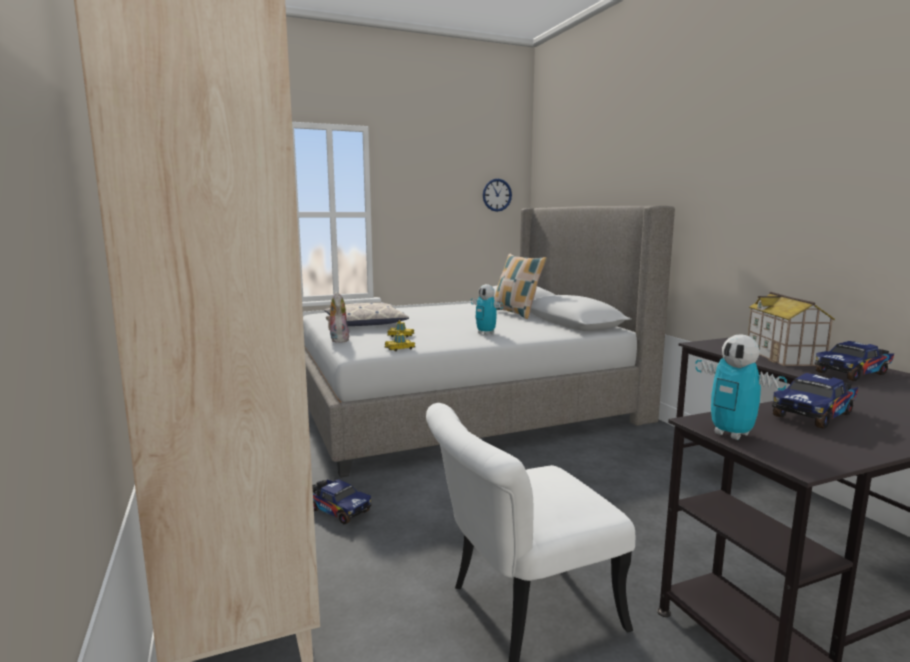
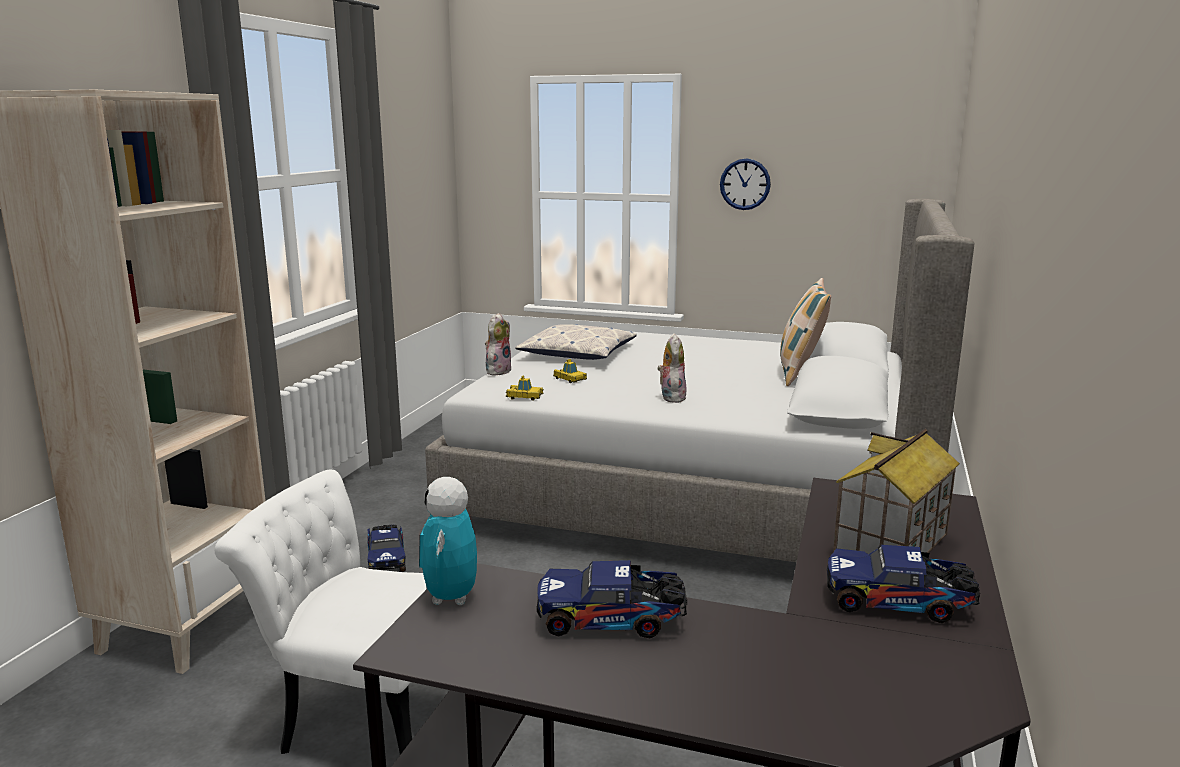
camera: 40 degrees right, 5 degrees up
toy robot [471,284,503,335] -> plush toy [657,333,687,403]
wall clock [483,179,512,212] -> wall clock moved to [720,158,771,210]

